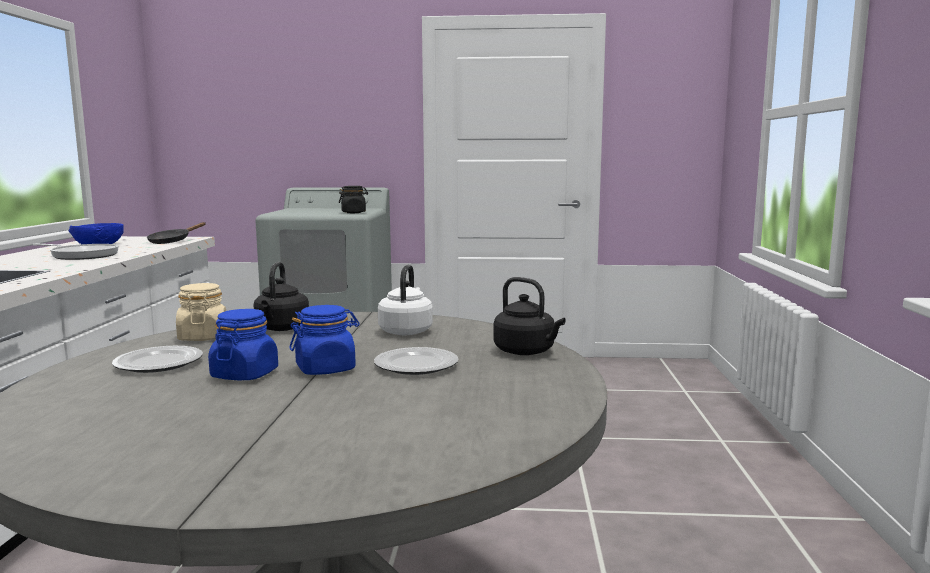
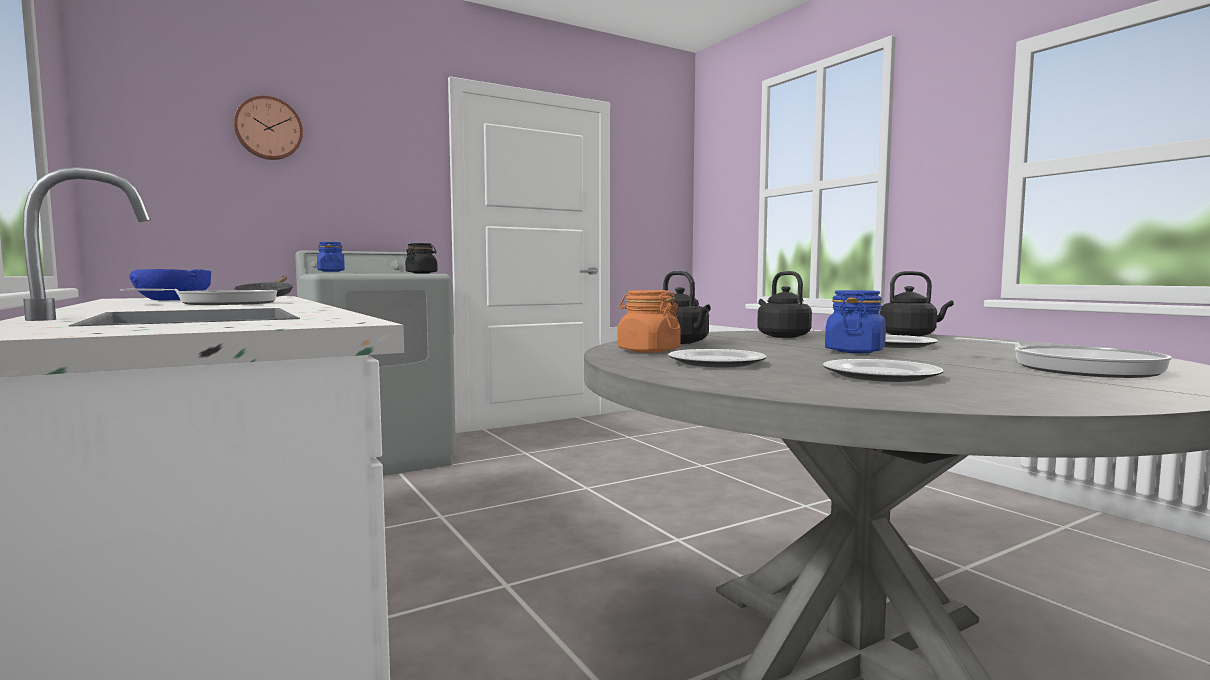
camera: 35 degrees left, 5 degrees down
beige jar [176,283,226,341] -> orange jar [617,290,681,353]
blue jar [208,309,278,380] -> blue jar moved to [317,242,345,272]
white kettle [378,265,433,335] -> black kettle [757,271,812,338]
none -> wall clock [234,95,303,160]
none -> plate [823,359,944,382]
none -> frying pan [954,338,1172,378]

